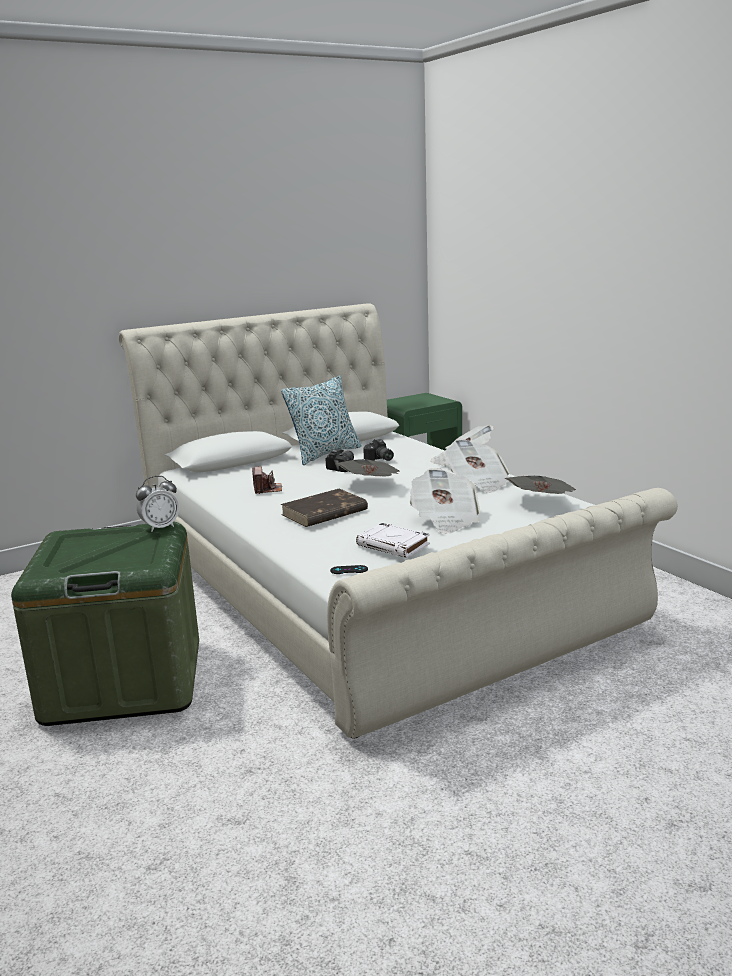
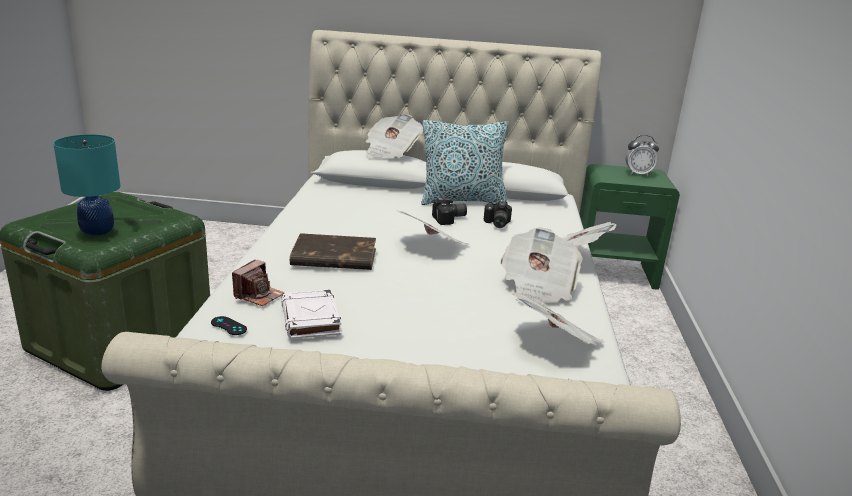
camera: 35 degrees right, 5 degrees up
alarm clock [136,476,179,532] -> alarm clock moved to [626,135,659,177]
camera [252,467,282,494] -> camera moved to [232,260,285,306]
newspaper [409,468,480,534] -> newspaper moved to [365,115,423,158]
none -> turquoise table lamp [53,134,120,236]

